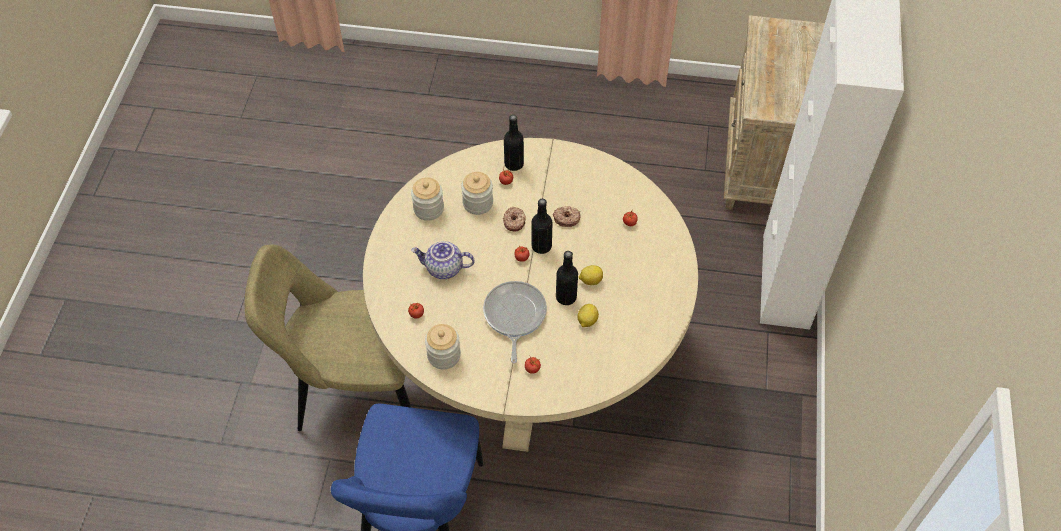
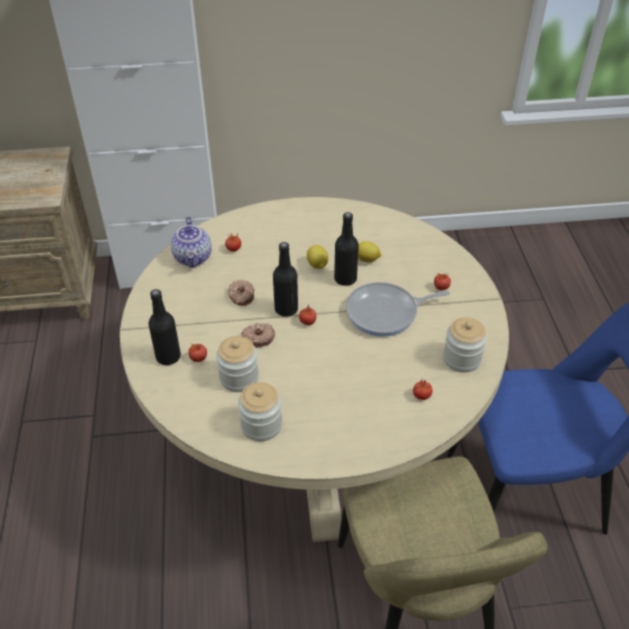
camera: 105 degrees left, 10 degrees down
teapot [411,241,474,279] -> teapot moved to [171,216,212,268]

